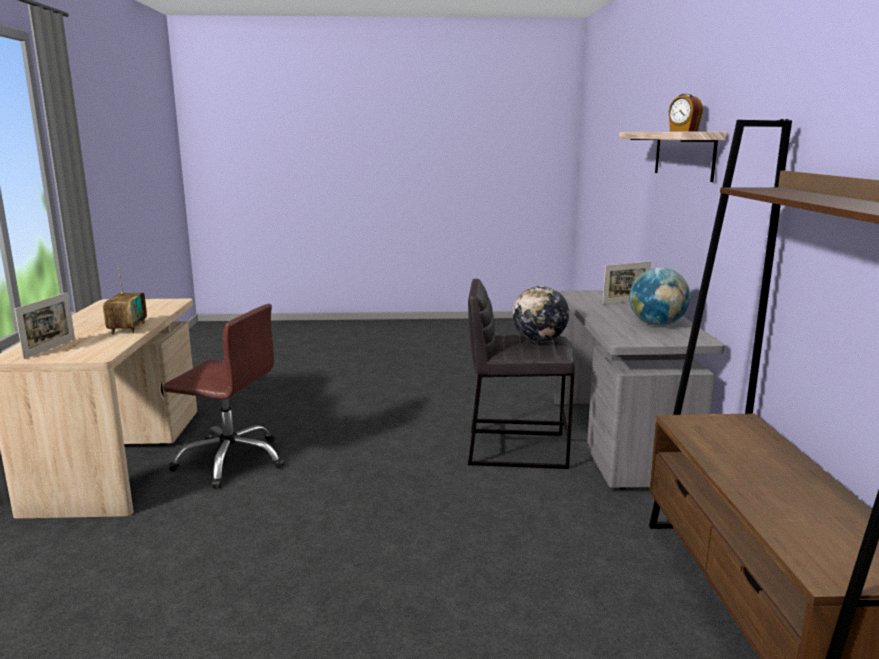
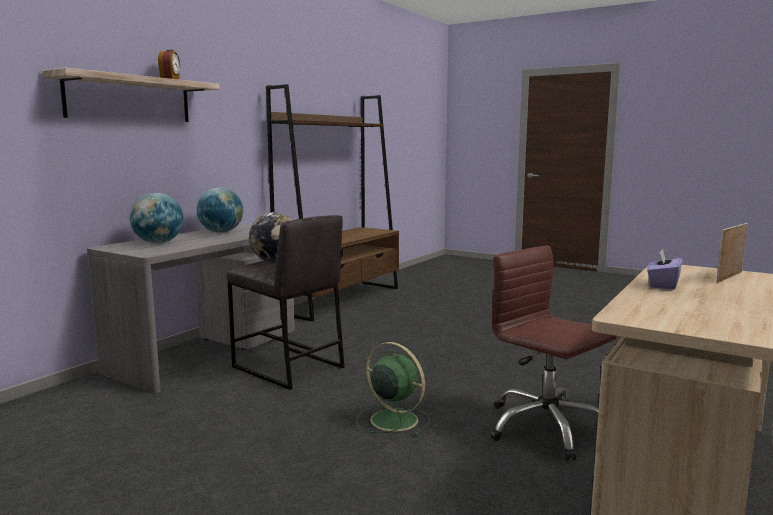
camera: 145 degrees left, 5 degrees down
radio [103,268,147,334] -> purple tissue box [647,249,682,290]
picture frame [603,262,651,305] -> globe [130,193,184,243]
none -> green fan [356,342,430,436]

